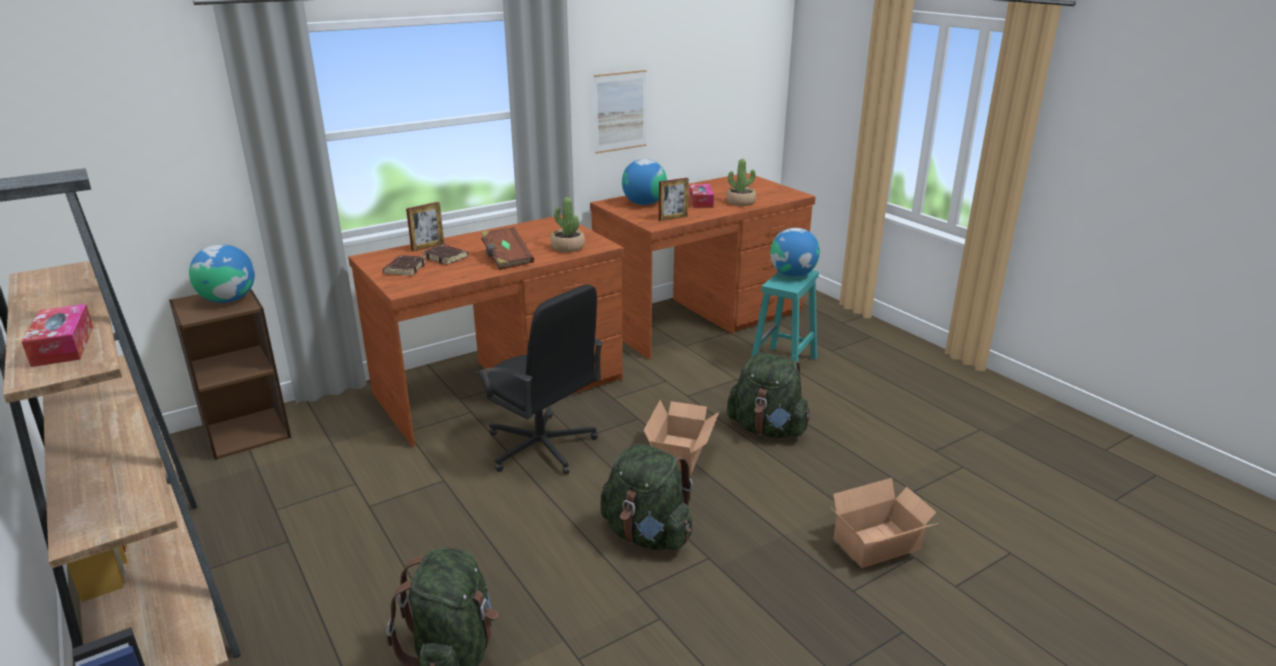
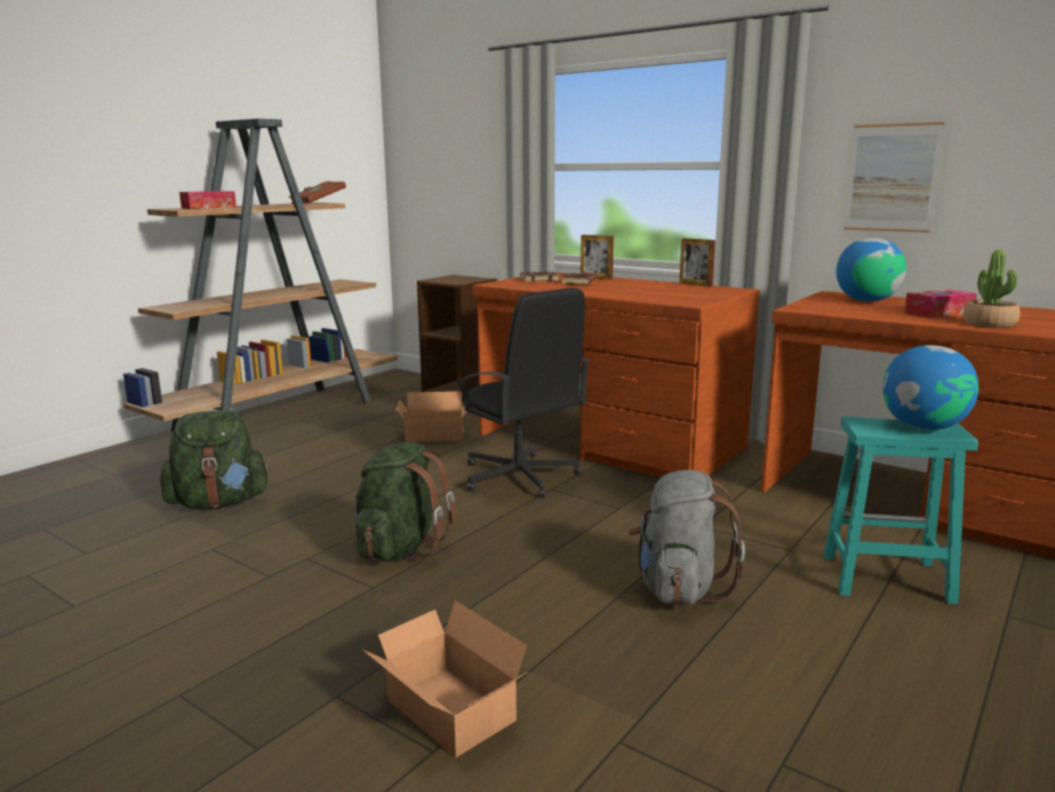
camera: 70 degrees right, 10 degrees down
globe [189,244,255,303] -> none
black office chair [476,284,603,474] -> black office chair turned 60 degrees counterclockwise [455,288,590,498]
brown book [481,227,534,270] -> brown book moved to [289,181,346,204]
potted plant [550,197,585,252] -> none
cardboard box [644,400,719,475] -> cardboard box moved to [396,391,467,442]
picture frame [659,178,689,221] -> picture frame moved to [679,238,716,287]
green backpack [727,353,811,438] -> grey backpack [628,470,745,605]

